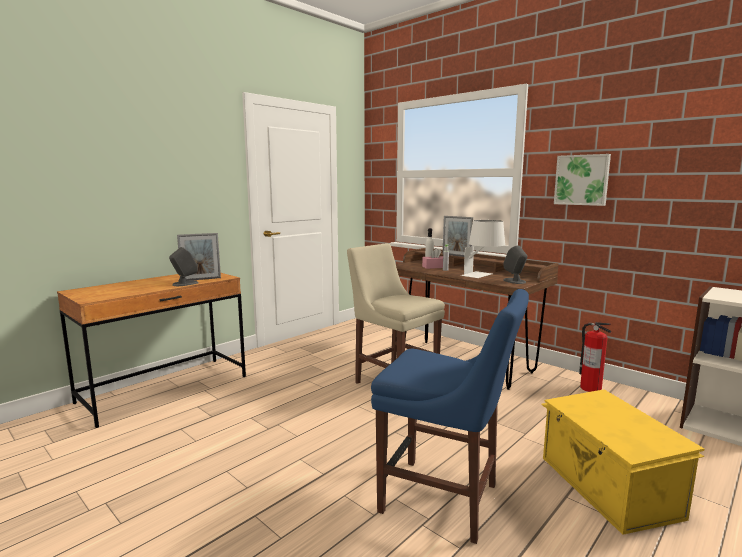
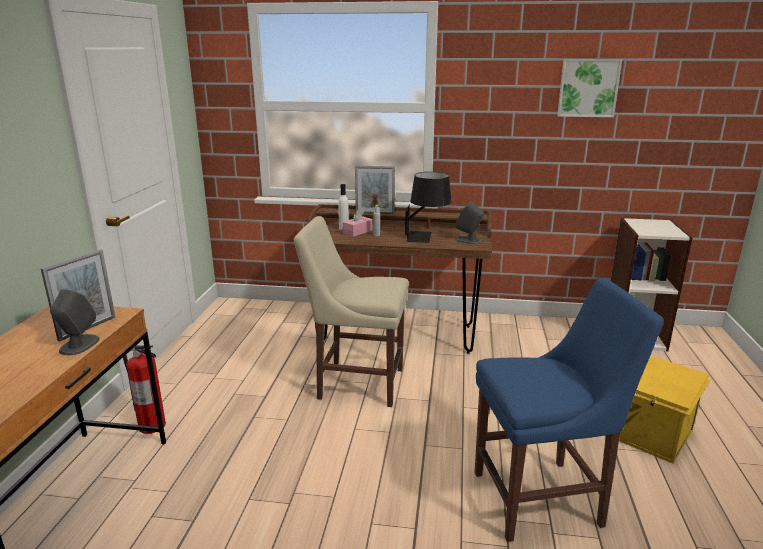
camera: 35 degrees left, 10 degrees up
white table lamp [461,220,505,278] -> black table lamp [405,172,451,243]
picture [554,154,611,206] -> picture moved to [557,59,622,117]
fire extinguisher [579,322,611,392] -> fire extinguisher moved to [123,345,166,434]

